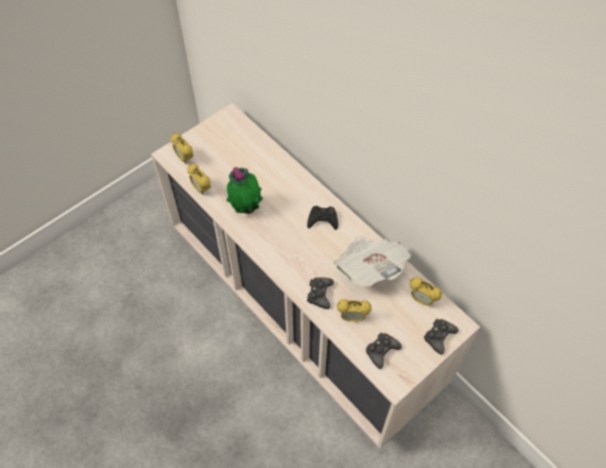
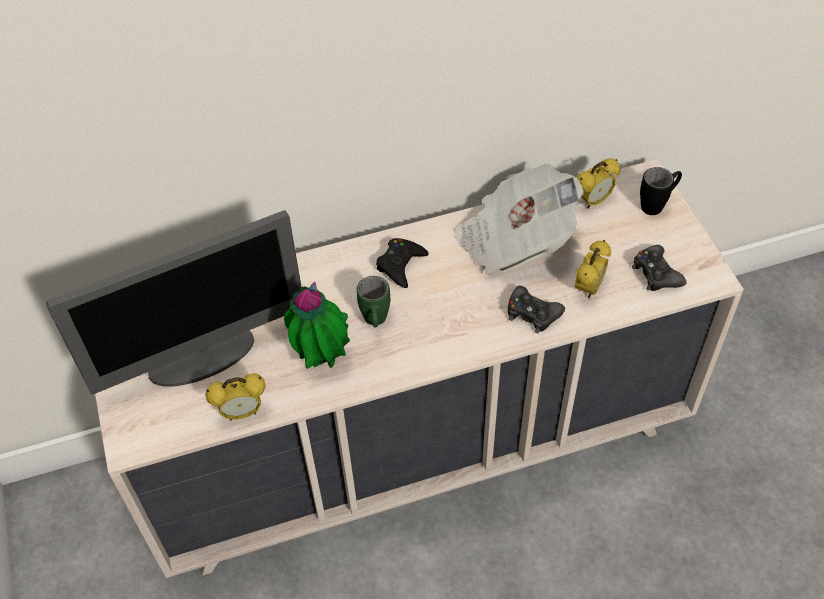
camera: 65 degrees left, 5 degrees down
alarm clock [171,133,193,164] -> none
black game controller [424,319,458,355] -> black mug [640,167,682,215]
none -> monitor [46,210,301,394]
none -> green mug [356,276,390,328]

